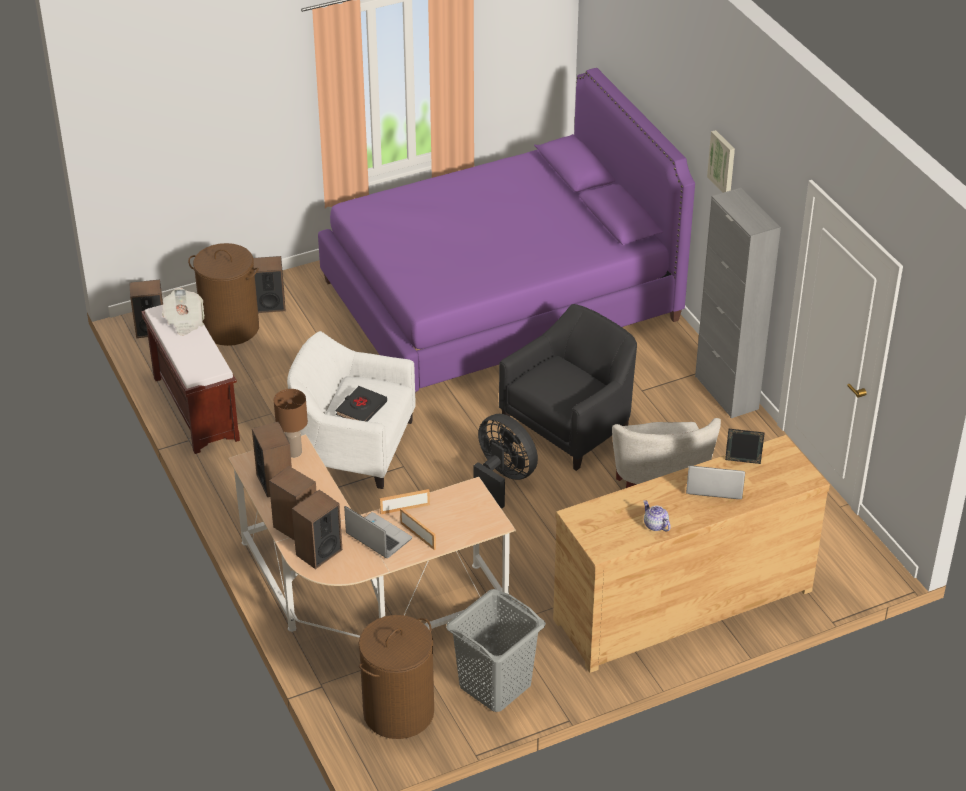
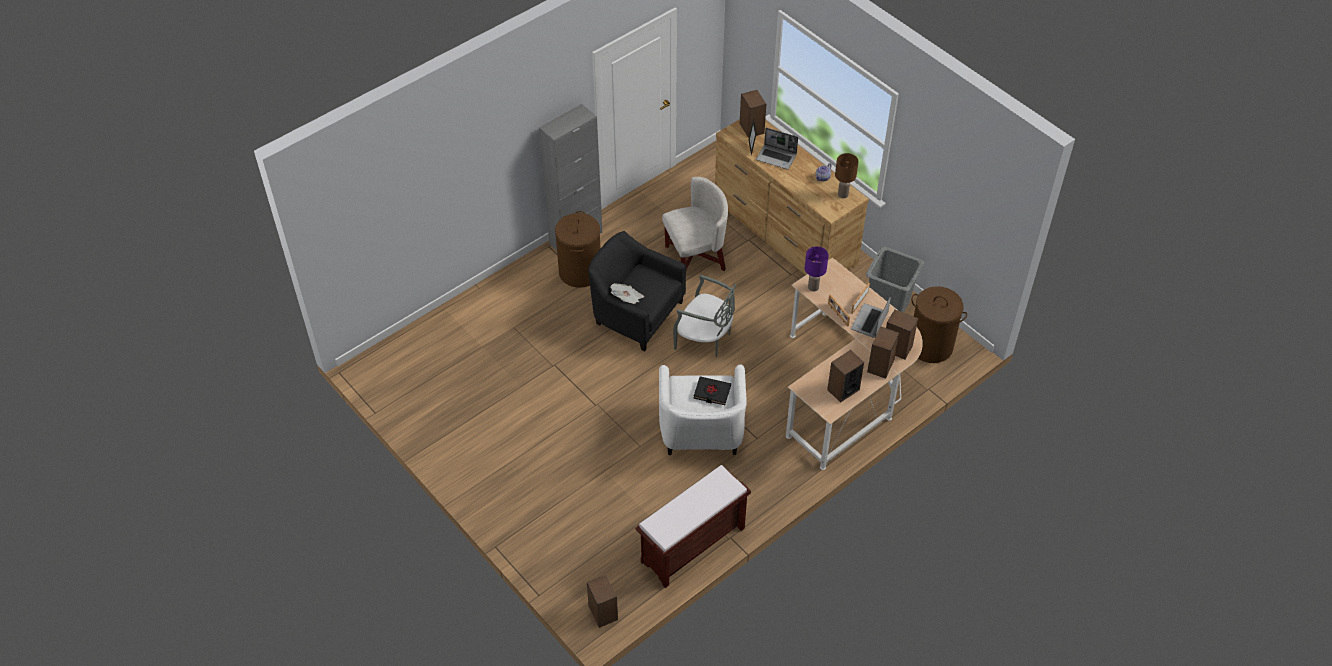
camera: 105 degrees left, 10 degrees up
newspaper [162,288,204,336] -> newspaper moved to [610,283,644,304]
brown laundry basket [188,243,259,346] -> brown laundry basket moved to [555,211,600,288]
speaker [253,256,285,313] -> speaker moved to [739,90,766,138]
brown table lamp [274,389,308,458] -> brown table lamp moved to [835,153,858,198]
purple bed [318,68,695,395] -> none
black fan [473,414,538,509] -> grey chair [673,274,736,357]
laptop [686,466,745,499] -> laptop turned 60 degrees counterclockwise [756,128,798,169]
picture [707,130,735,193] -> none
none -> purple table lamp [805,246,829,292]

